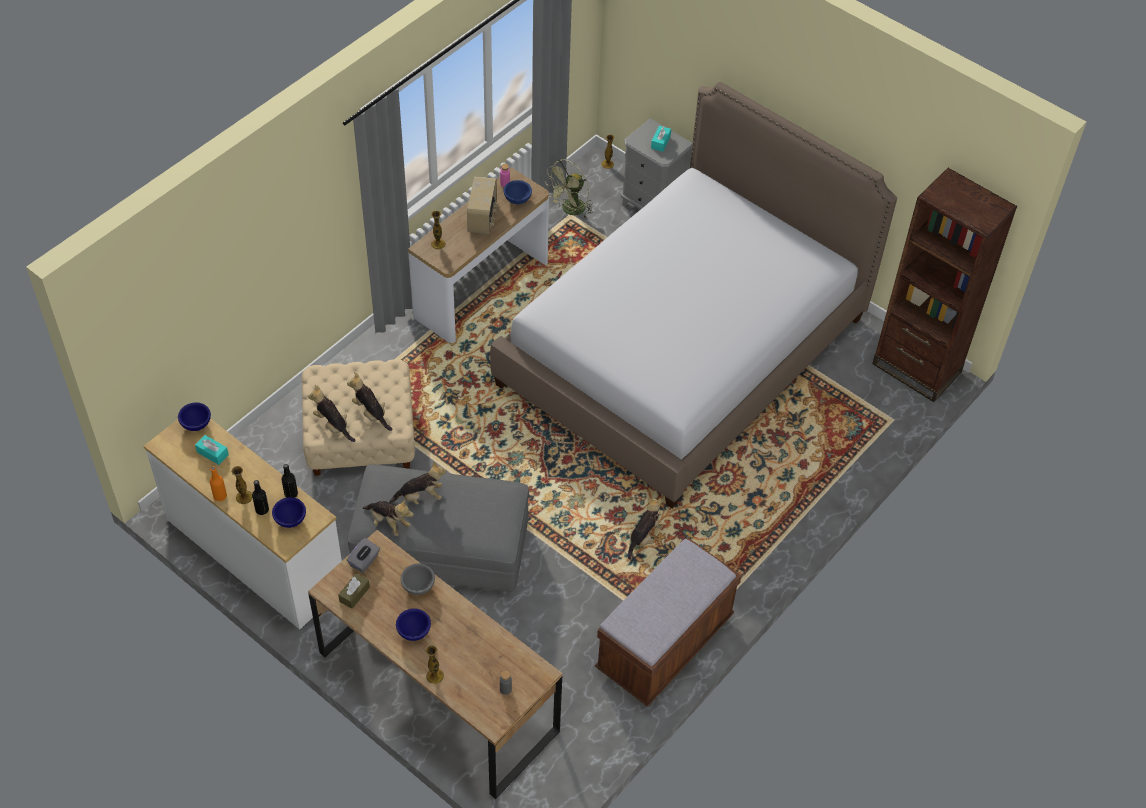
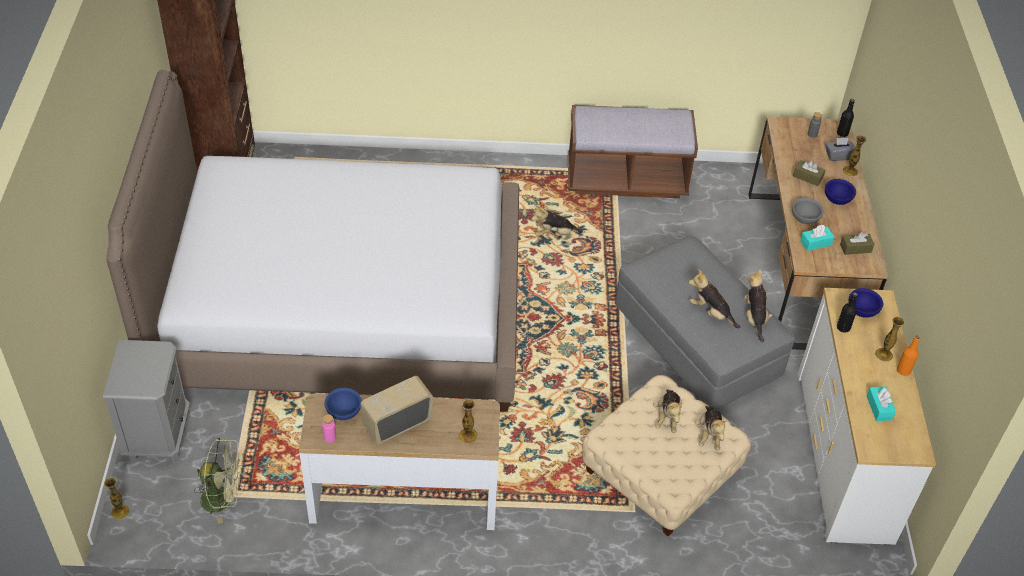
camera: 130 degrees left, 5 degrees down
blue bowl [178,402,211,431] -> none
black bottle [252,480,269,515] -> black bottle moved to [837,99,855,137]
grey tissue box [347,538,380,573] -> grey tissue box moved to [826,138,856,161]
turquoise tissue box [651,126,671,152] -> turquoise tissue box moved to [800,225,835,251]
none -> brown tissue box [793,160,825,186]

